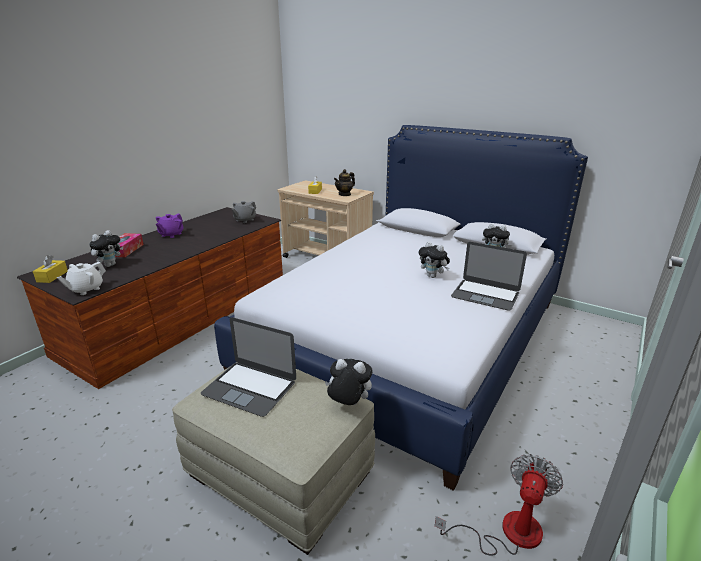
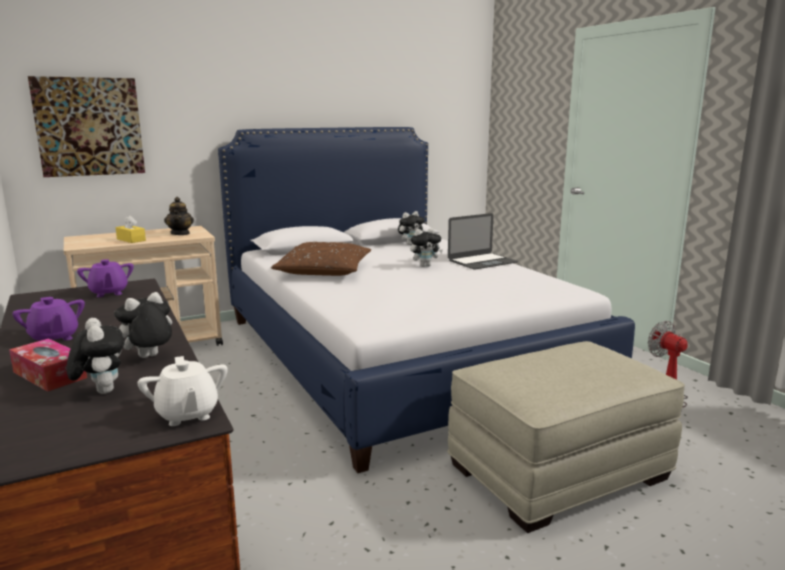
camera: 60 degrees left, 10 degrees down
yellow tissue box [33,255,68,283] -> none
laptop [201,317,296,417] -> none
grey teapot [231,201,256,223] -> purple teapot [77,259,134,297]
plush toy [325,359,373,405] -> plush toy moved to [114,292,172,358]
none -> picture [28,76,145,177]
none -> brown pillow [271,242,371,276]

